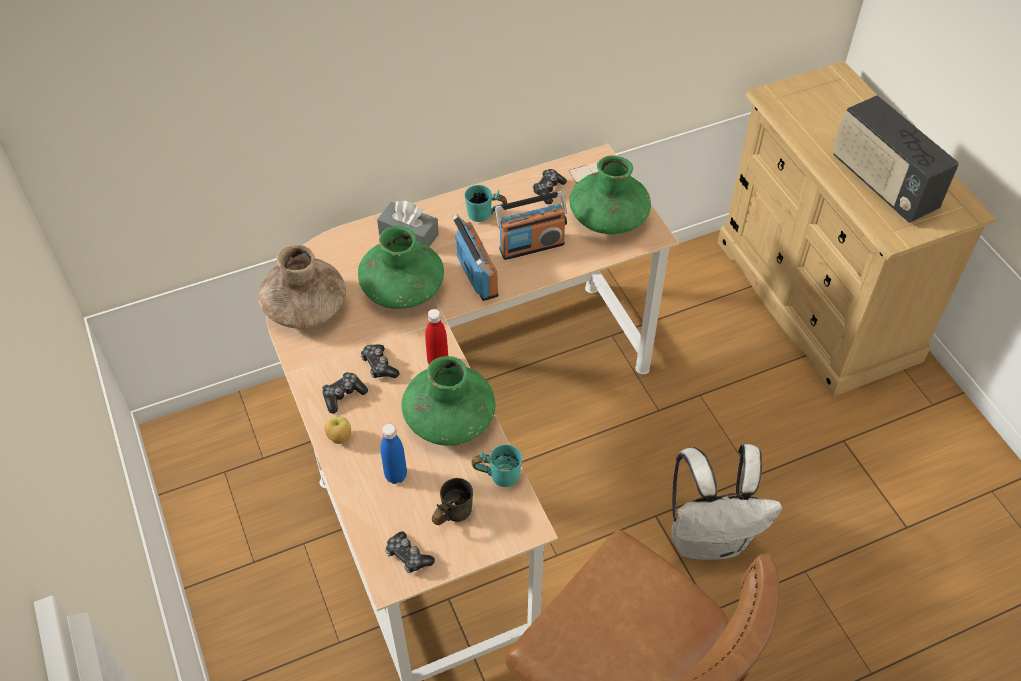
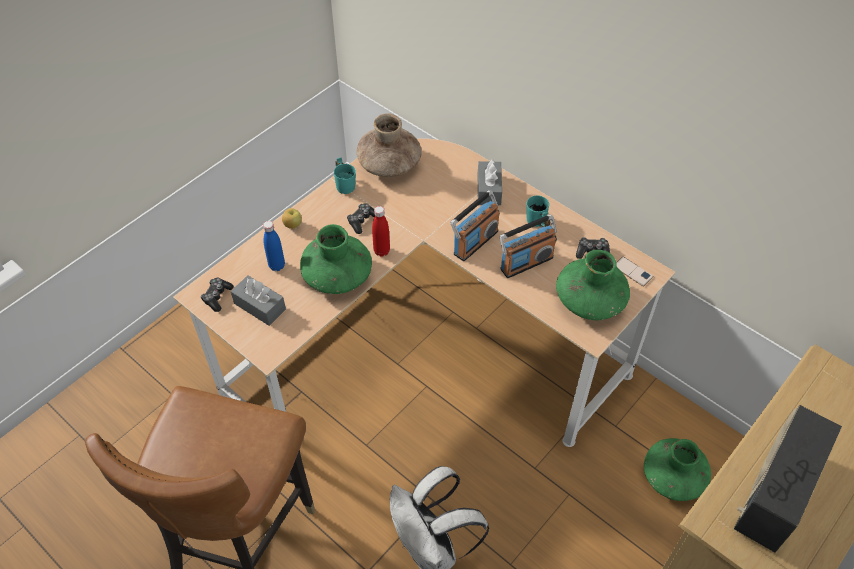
camera: 65 degrees right, 0 degrees up
game controller [322,372,368,414] -> none
green vase [358,226,444,309] -> green vase moved to [644,438,711,501]
grey mug [432,478,473,525] -> grey tissue box [231,275,286,326]
turquoise mug [472,444,522,487] -> turquoise mug moved to [334,157,356,194]
radio [495,191,567,260] -> radio turned 75 degrees counterclockwise [500,214,557,278]

